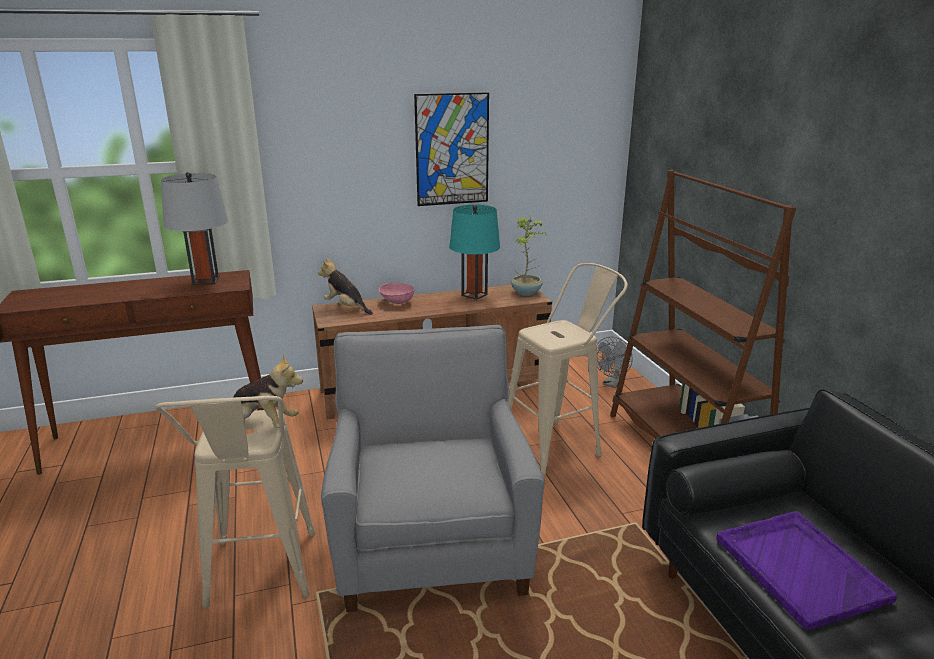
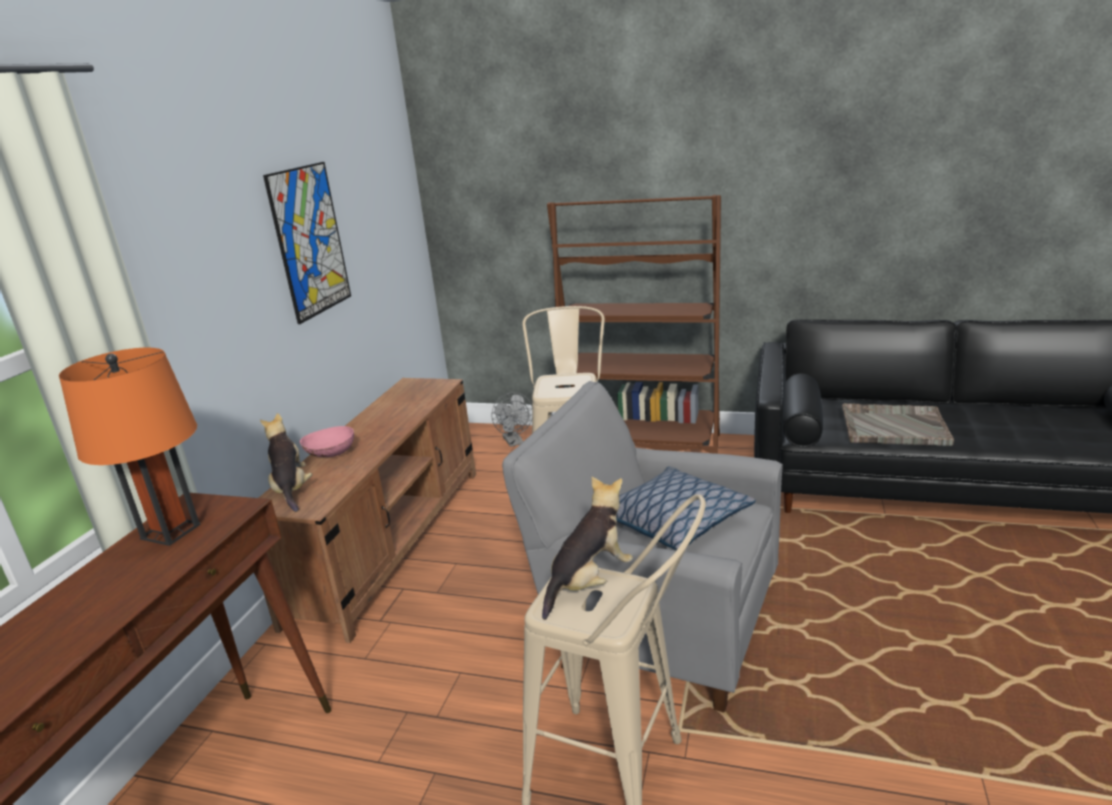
camera: 55 degrees left, 0 degrees up
grey table lamp [161,172,228,285] -> orange table lamp [59,348,201,546]
plush toy [318,258,373,315] -> plush toy turned 90 degrees clockwise [260,413,312,512]
turquoise table lamp [449,205,500,300] -> none
potted plant [511,217,546,296] -> none
purple tray [716,511,898,630] -> grey tray [842,403,954,446]
none -> pillow [616,466,756,550]

